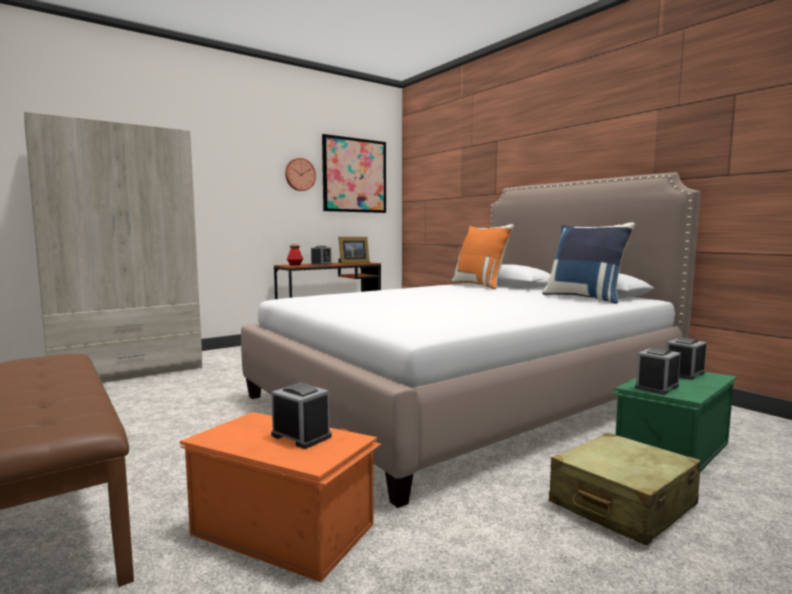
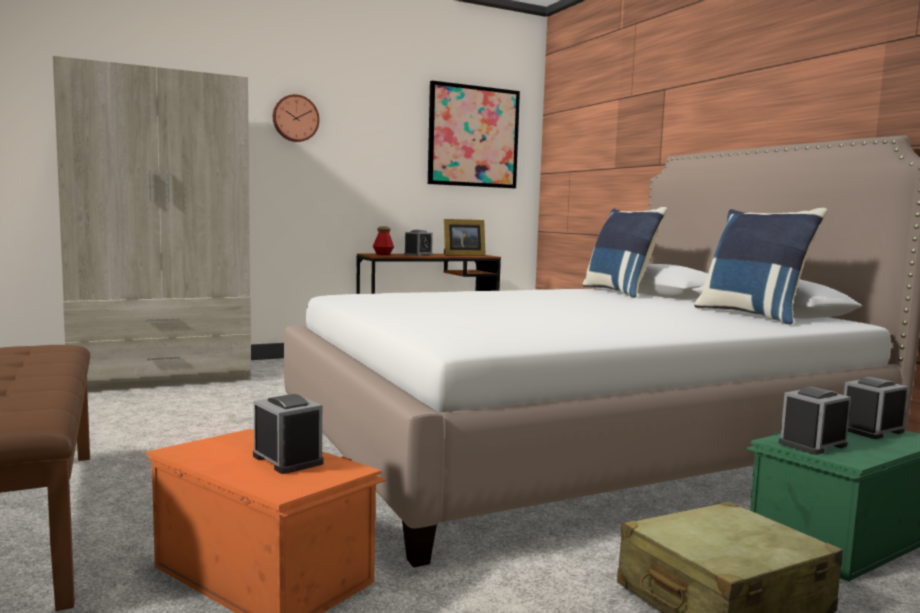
camera: 10 degrees right, 0 degrees up
wall clock [285,158,316,191] -> wall clock moved to [273,94,320,142]
orange pillow [452,224,514,290] -> blue pillow [583,207,667,298]

